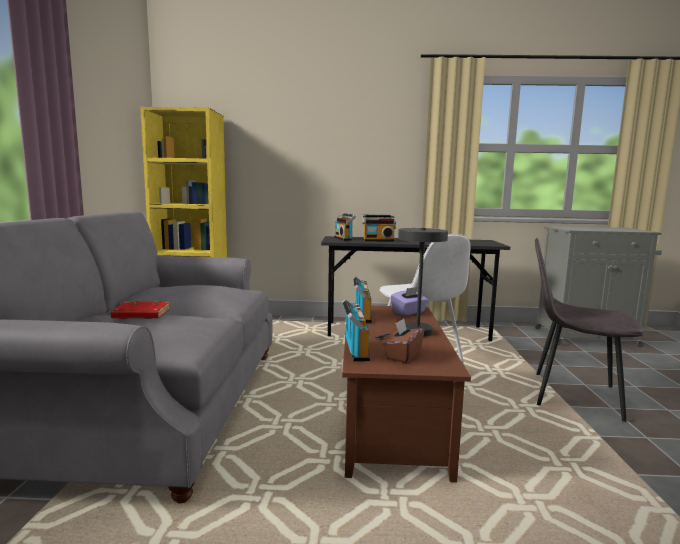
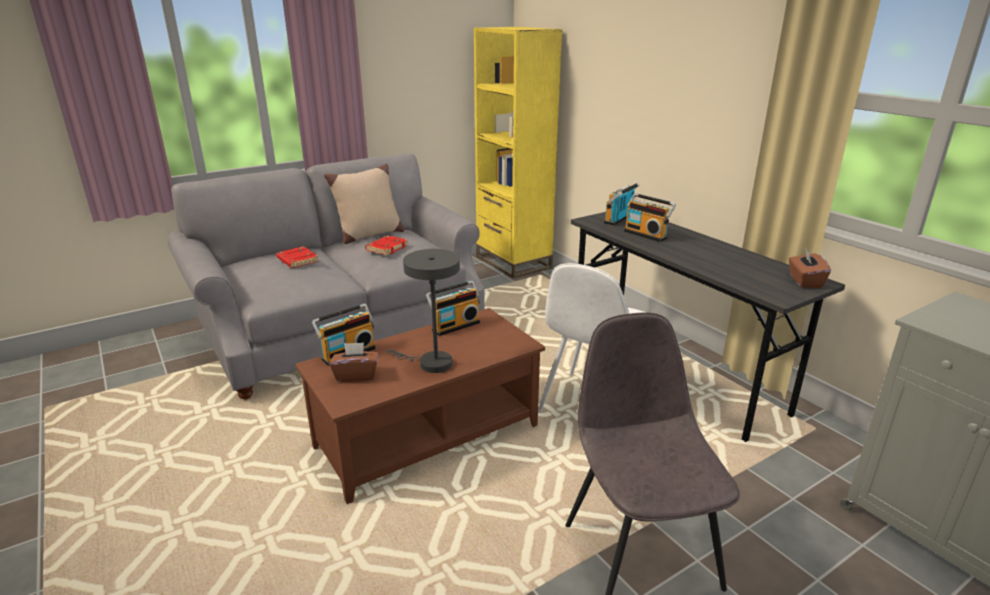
camera: 55 degrees right, 15 degrees up
purple tissue box [391,287,429,316] -> none
none -> beige pillow [324,164,404,244]
none -> red book [365,236,408,255]
none -> brown tissue box [789,248,831,288]

